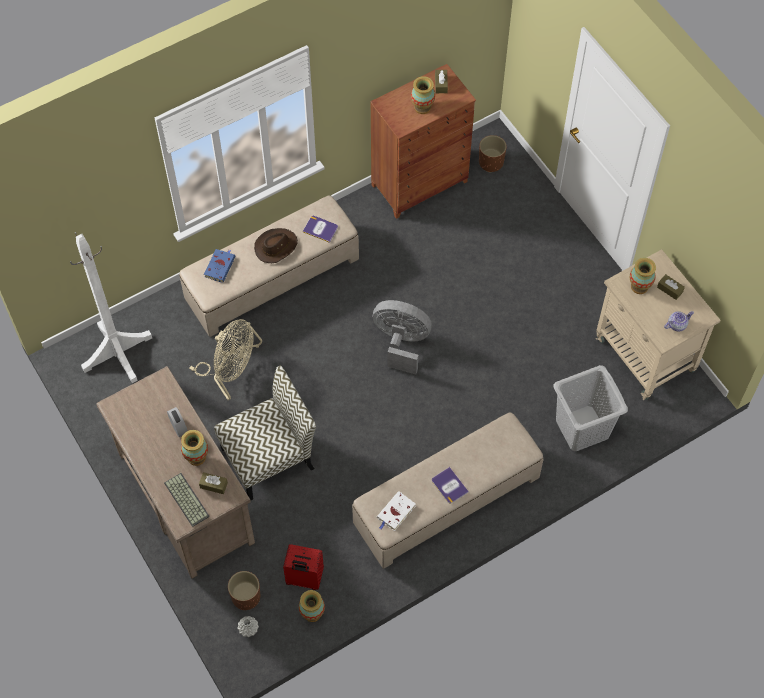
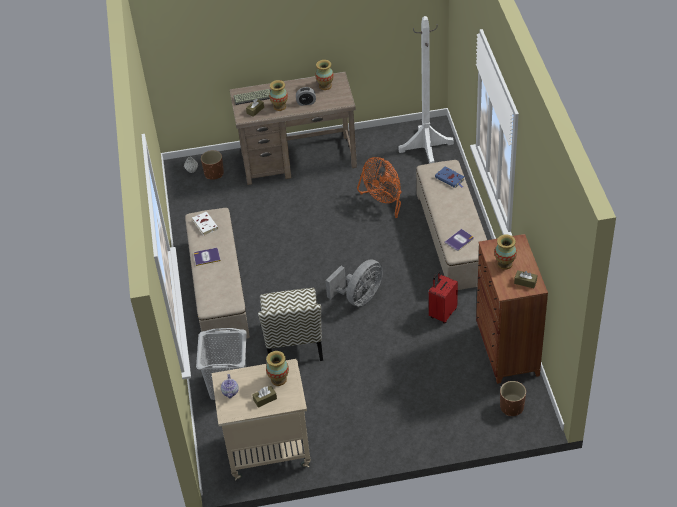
camera: 115 degrees right, 15 degrees down
beige fan [189,319,262,400] -> orange fan [357,157,402,218]
chair [214,366,316,500] -> chair moved to [258,288,323,361]
brown hat [254,228,298,263] -> none
red suitcase [283,544,324,590] -> red suitcase moved to [429,271,458,324]
vase [299,590,325,622] -> vase moved to [315,60,334,90]

